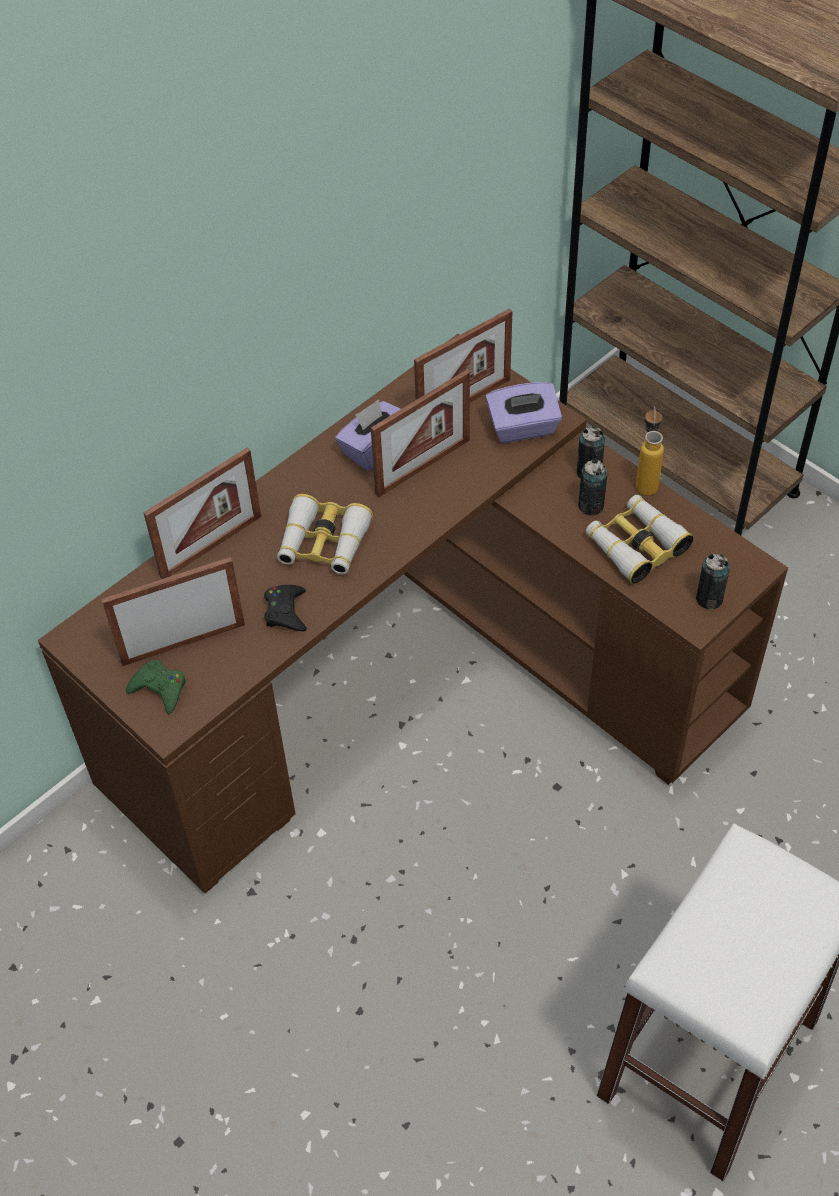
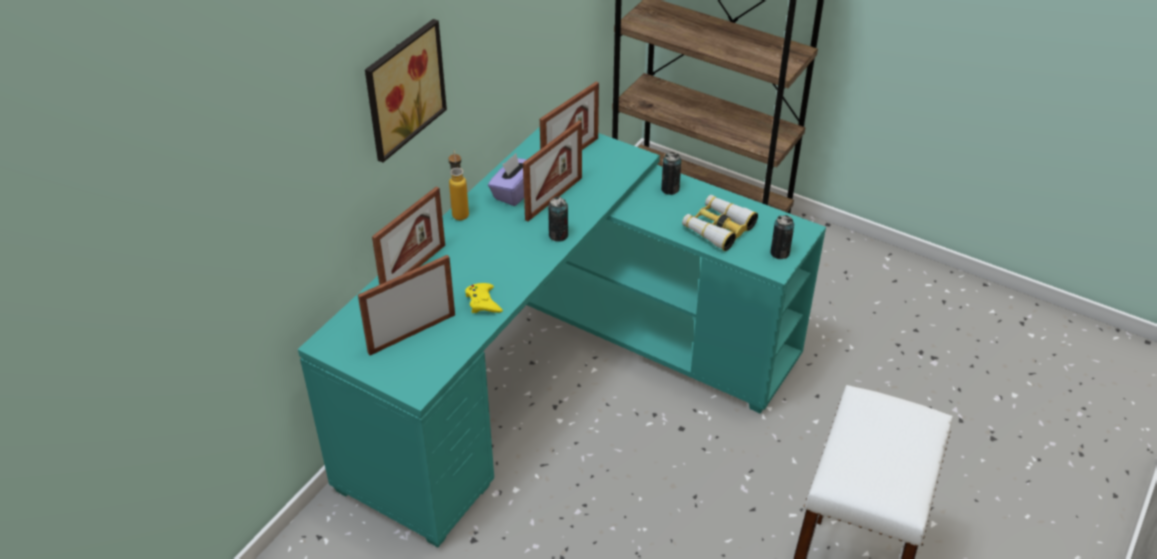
camera: 15 degrees left, 10 degrees down
brown desk [38,334,788,893] -> turquoise desk [298,127,826,547]
green game controller [126,660,186,714] -> none
black game controller [264,585,307,631] -> yellow game controller [465,283,503,313]
binoculars [277,494,373,575] -> none
purple tissue box [485,382,562,443] -> none
can [578,459,608,516] -> can moved to [548,197,568,242]
bottle [636,406,664,496] -> bottle moved to [448,151,469,220]
none -> picture [365,19,447,162]

